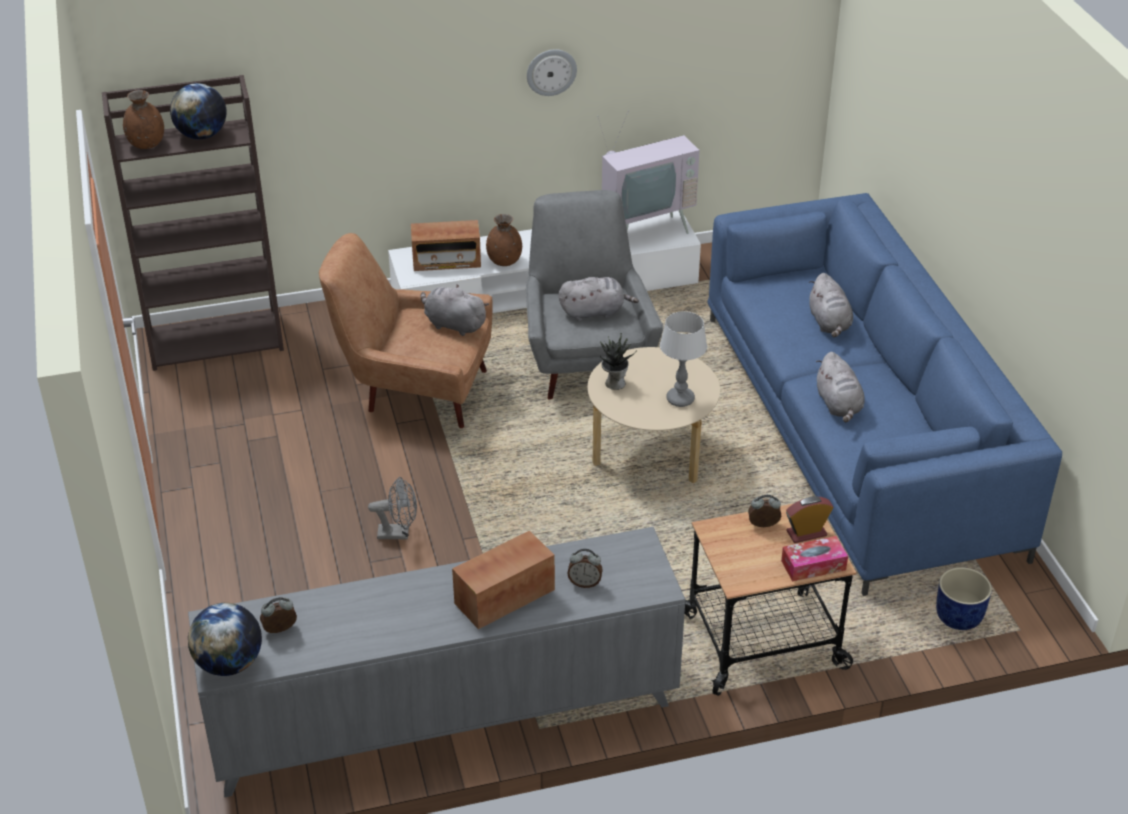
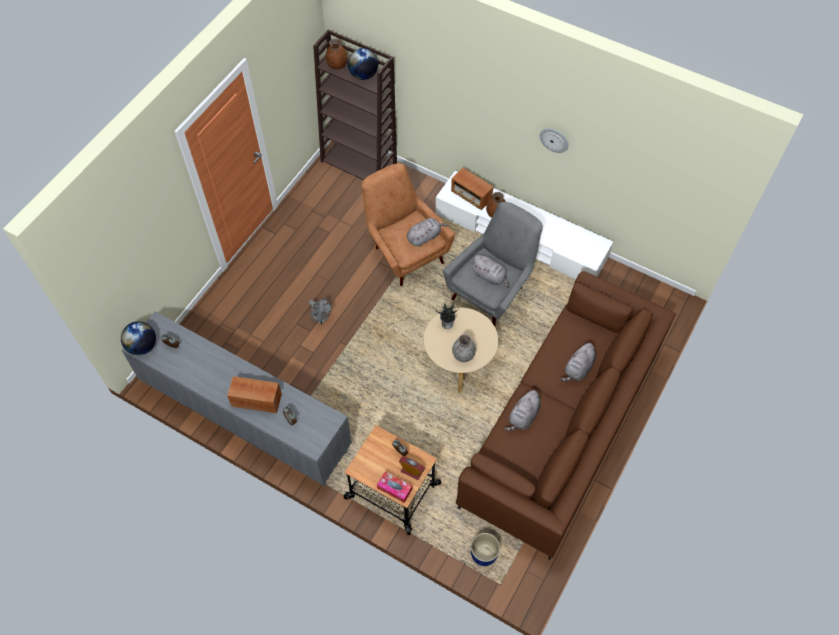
camera: 45 degrees right, 20 degrees up
grey plush toy [421,285,489,336] -> grey plush toy turned 75 degrees clockwise [407,218,448,246]
television [597,110,700,234] -> none
table lamp [660,311,707,407] -> grey vase [452,334,476,362]
blue sofa [707,193,1062,596] -> brown sofa [456,271,676,560]

